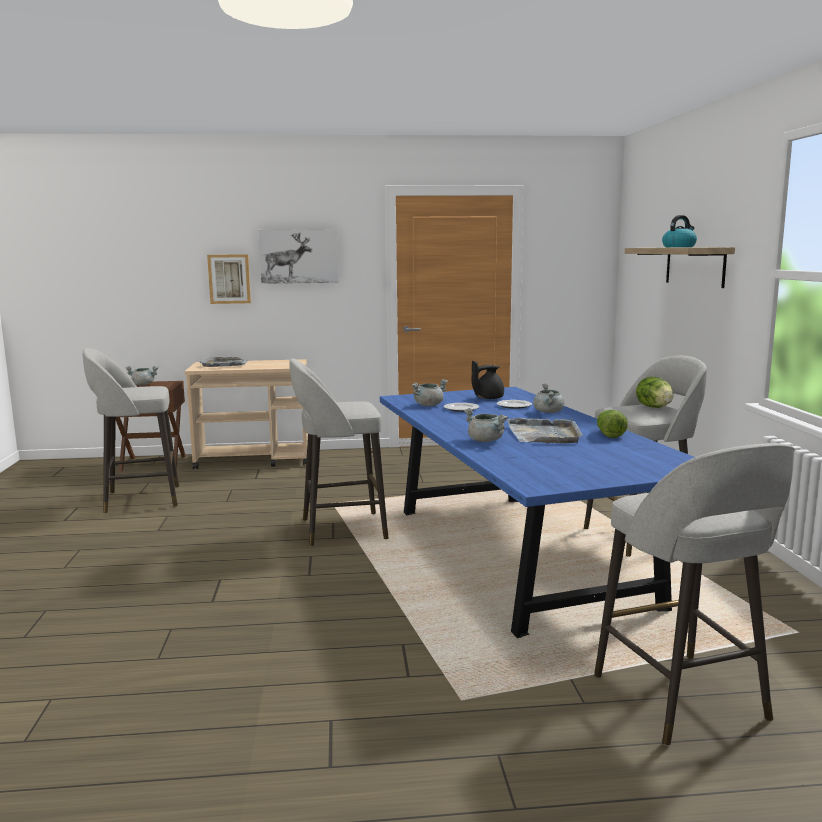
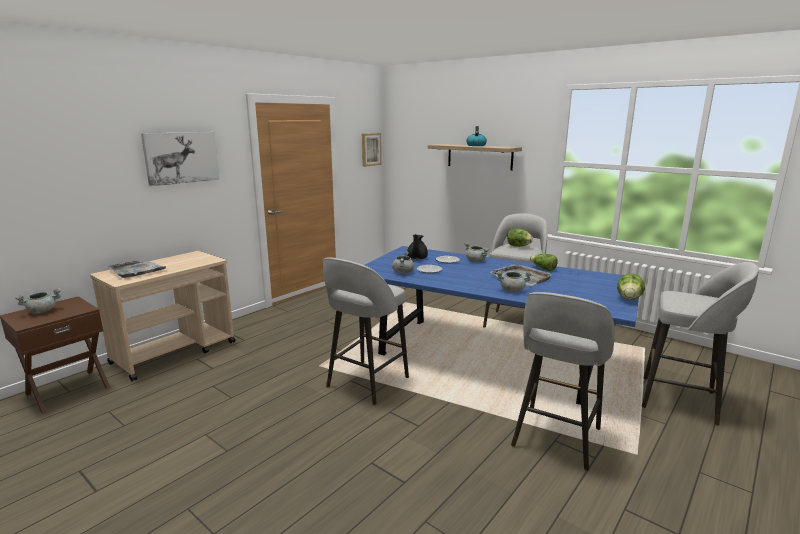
camera: 45 degrees left, 5 degrees up
grey stool [83,348,179,514] -> grey stool moved to [511,292,615,471]
picture [207,254,251,304] -> picture moved to [362,133,382,167]
none -> lettuce [617,274,645,300]

